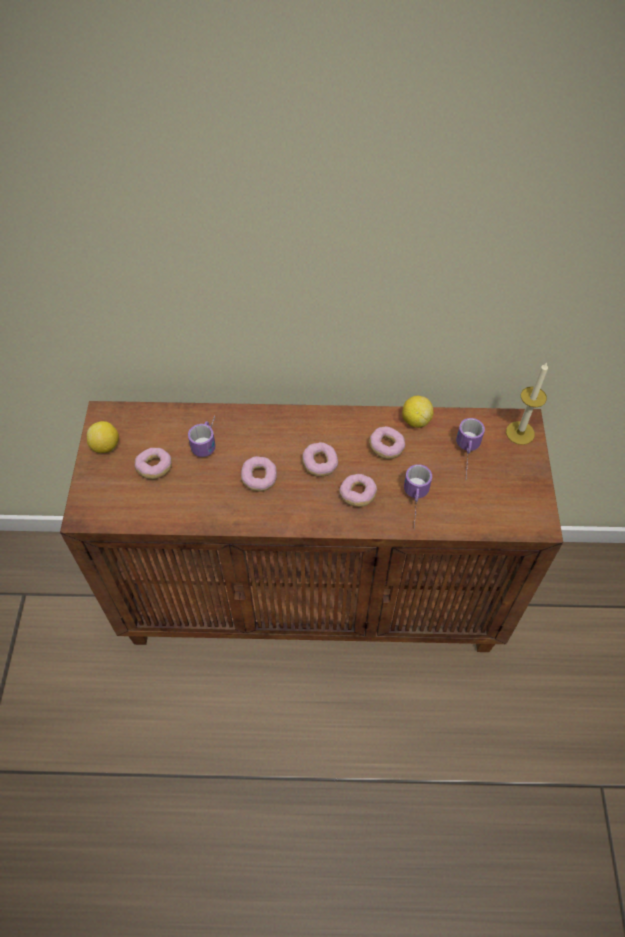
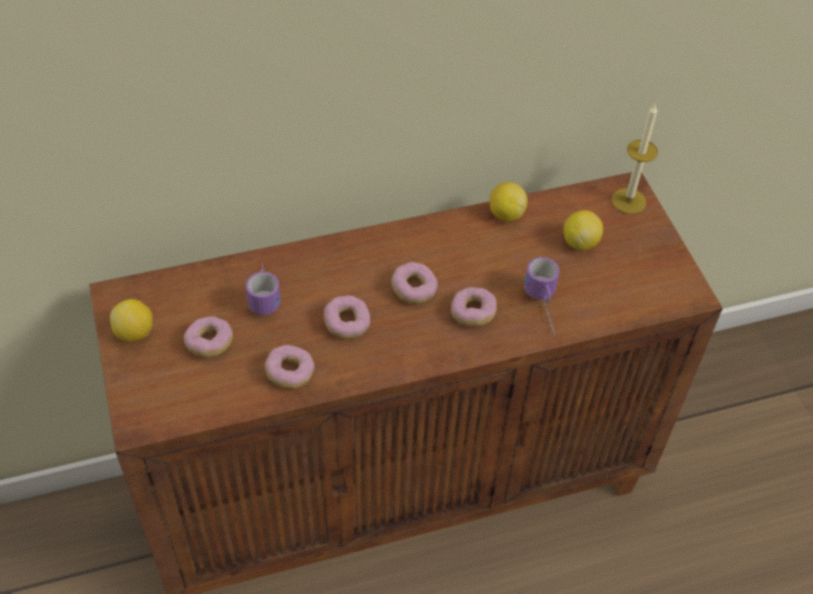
camera: 20 degrees left, 5 degrees down
donut [369,426,405,459] -> donut moved to [265,345,315,389]
mug [456,418,485,478] -> lemon [563,210,603,250]

